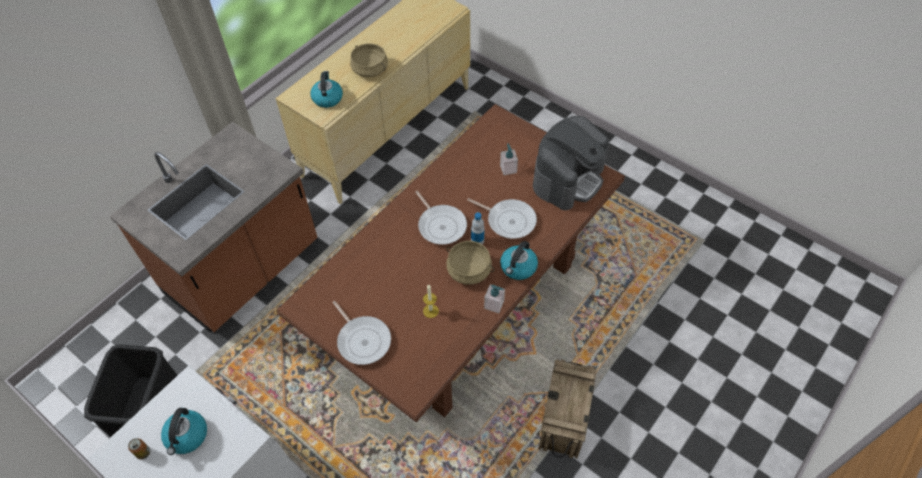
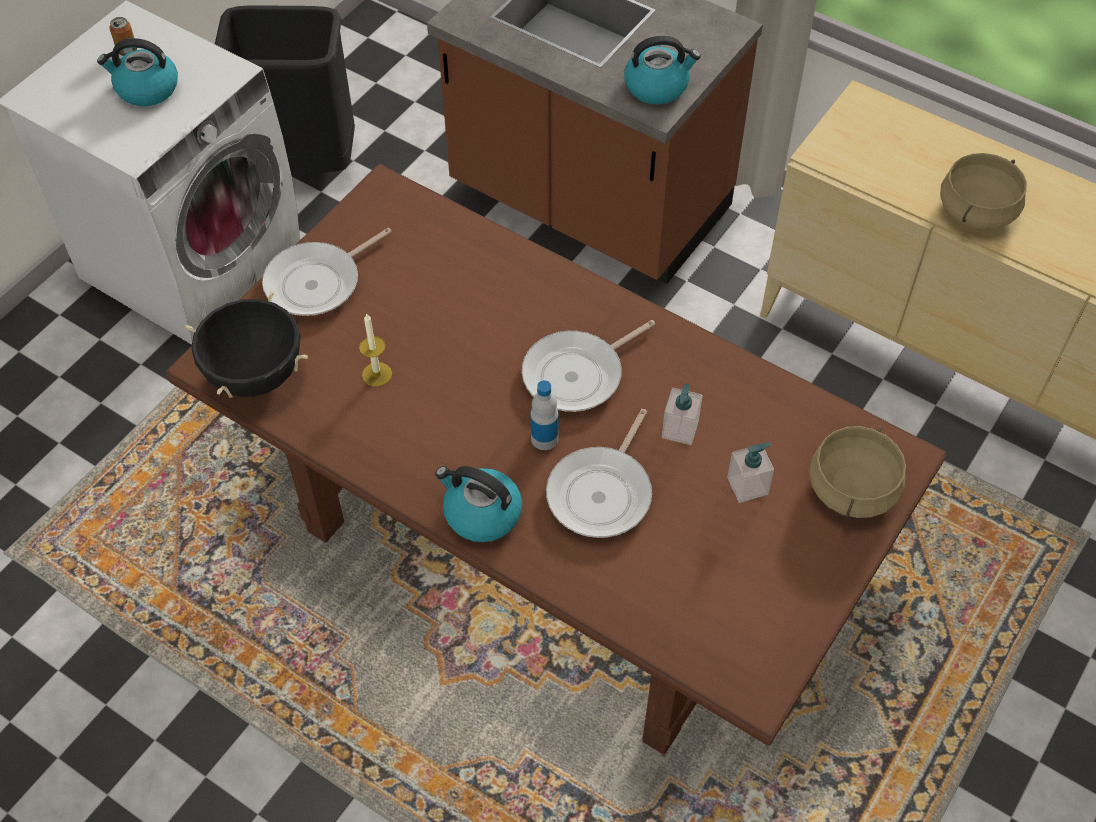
camera: 85 degrees right, 0 degrees up
kettle [310,71,343,108] -> kettle moved to [624,36,701,104]
beige cooking pot [446,241,495,285] -> beige cooking pot moved to [809,426,906,518]
soap dispenser [484,284,505,313] -> soap dispenser moved to [662,384,703,445]
coffee machine [533,116,609,210] -> none
crate [539,359,597,459] -> none
none -> black cooking pot [184,291,308,398]

